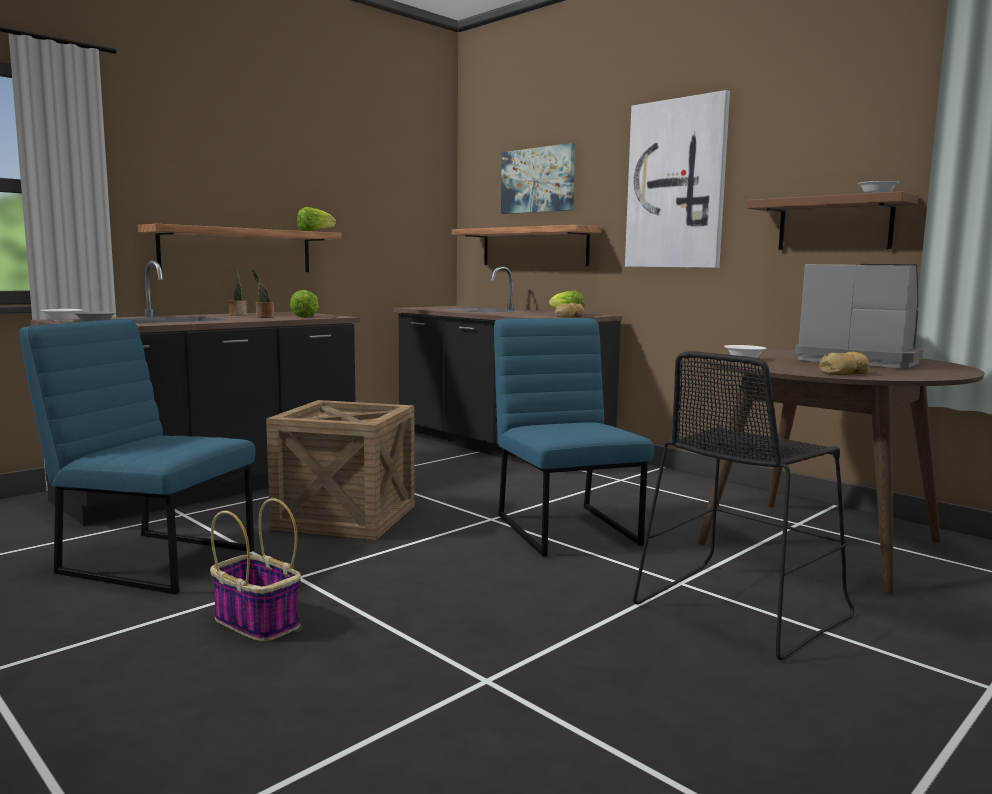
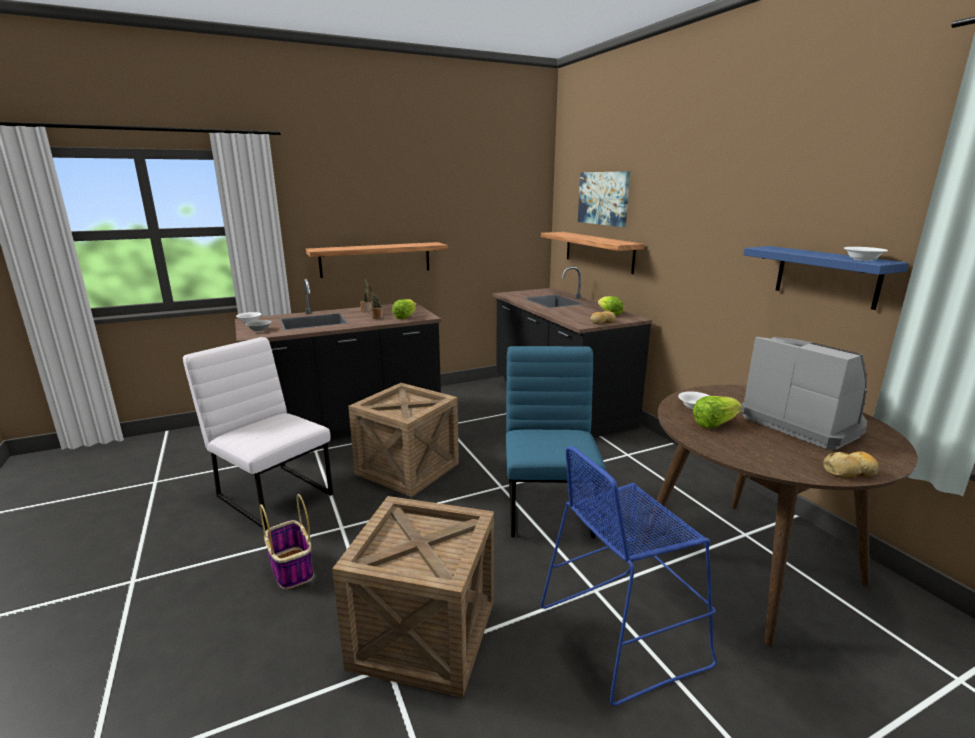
camera: 20 degrees right, 10 degrees up
blue chair [20,319,255,594] -> white chair [183,337,333,530]
lettuce [297,207,336,231] -> lettuce moved to [693,396,742,428]
picture [625,90,730,268] -> none
black stool [633,351,854,660] -> blue stool [541,446,717,706]
brown shelf [746,191,918,250] -> blue shelf [744,246,909,310]
bread [819,352,869,375] -> bread moved to [823,452,878,479]
none -> crate [332,496,494,698]

